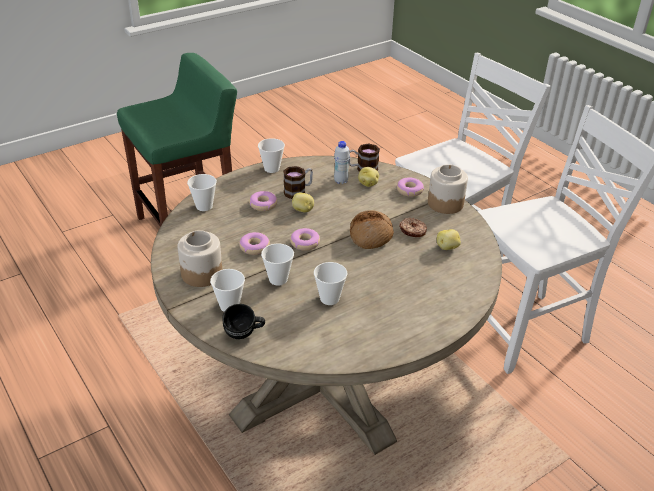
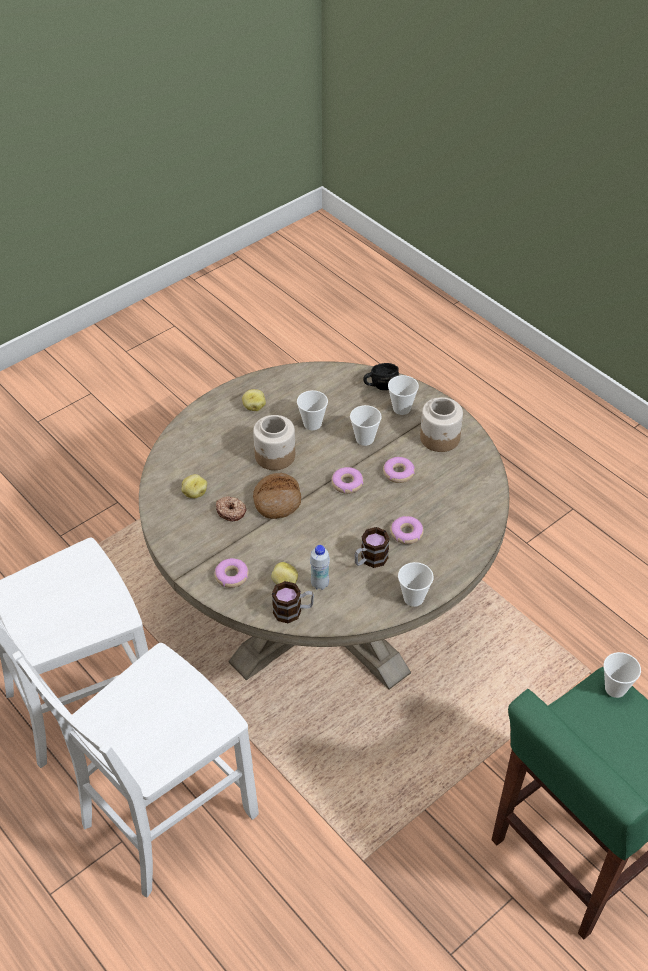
camera: 175 degrees right, 10 degrees up
cup [187,174,217,211] -> cup moved to [603,652,641,698]
potato [292,192,314,212] -> potato moved to [242,389,266,411]
jar [428,164,468,214] -> jar moved to [253,415,295,470]

